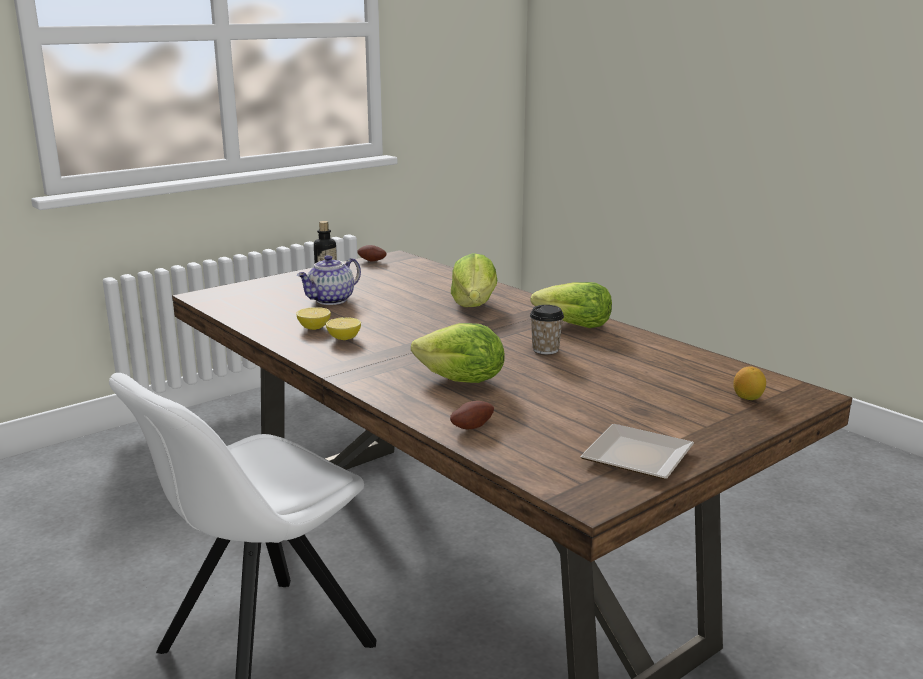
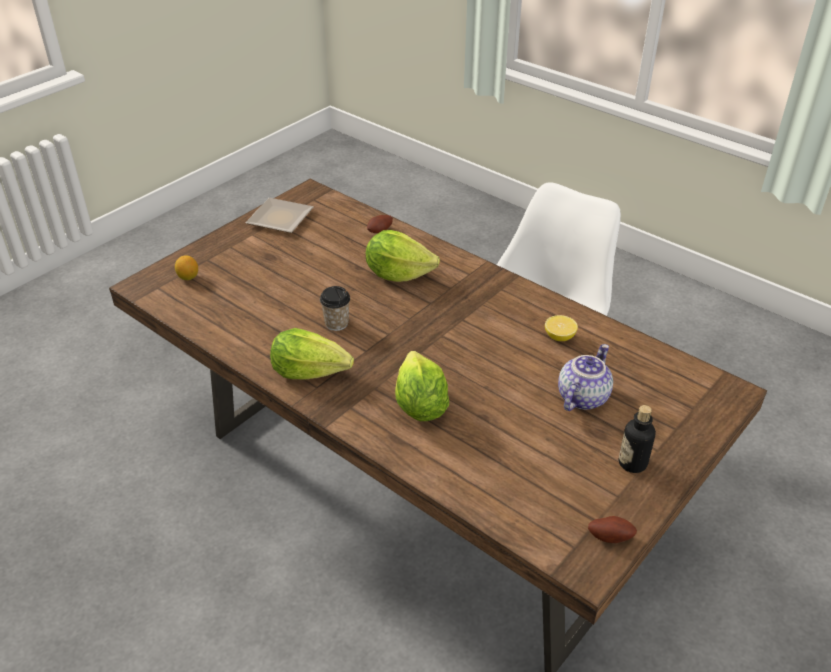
camera: 170 degrees right, 20 degrees up
lemon [326,317,361,340] -> none

